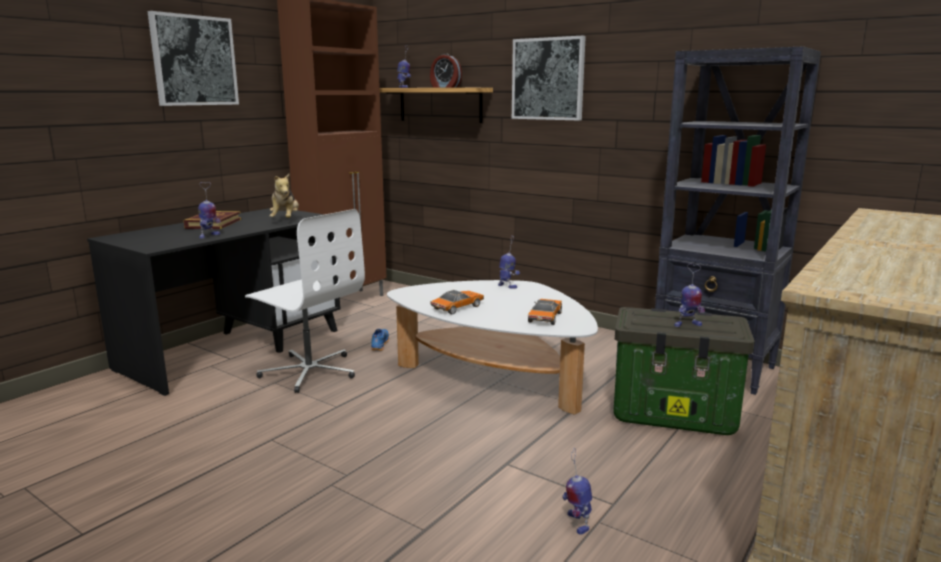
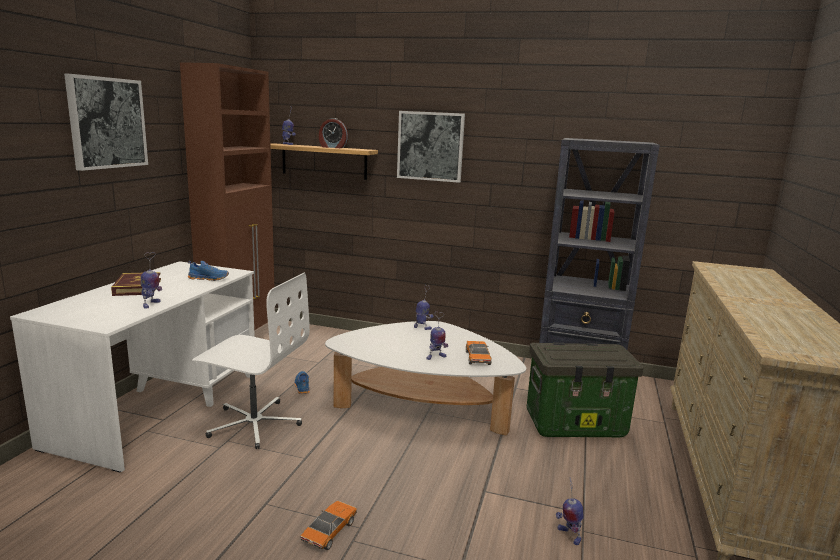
camera: 20 degrees left, 0 degrees up
black desk [87,208,341,396] -> white desk [10,261,255,472]
plush toy [270,173,299,218] -> blue shoe [188,261,229,281]
toy car [430,290,484,314] -> toy car moved to [300,501,357,550]
toy robot [674,264,705,327] -> toy robot moved to [427,312,448,360]

